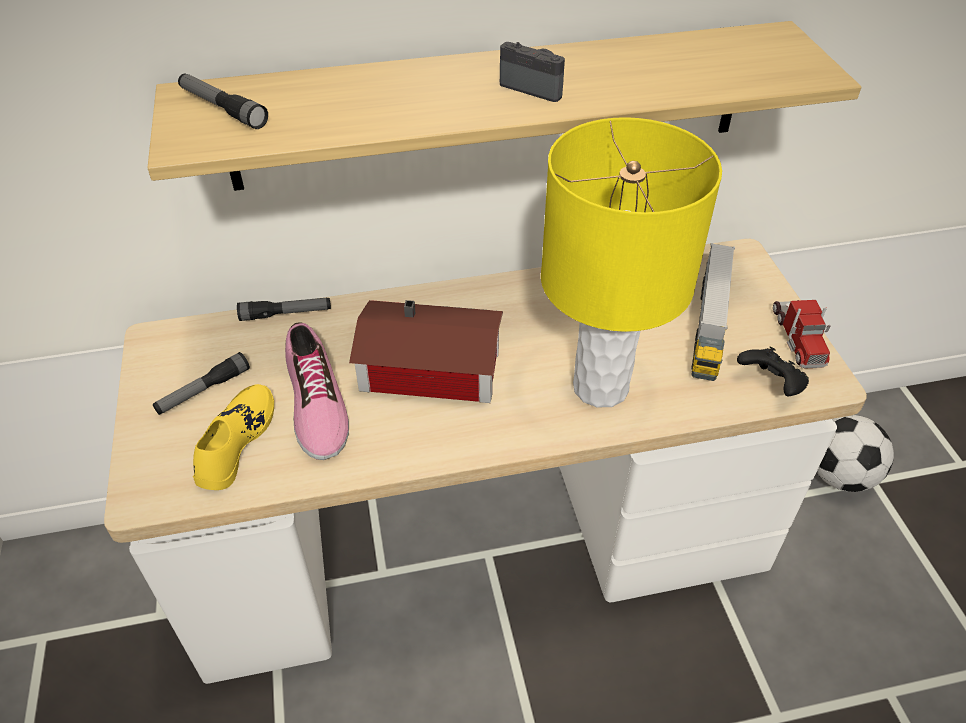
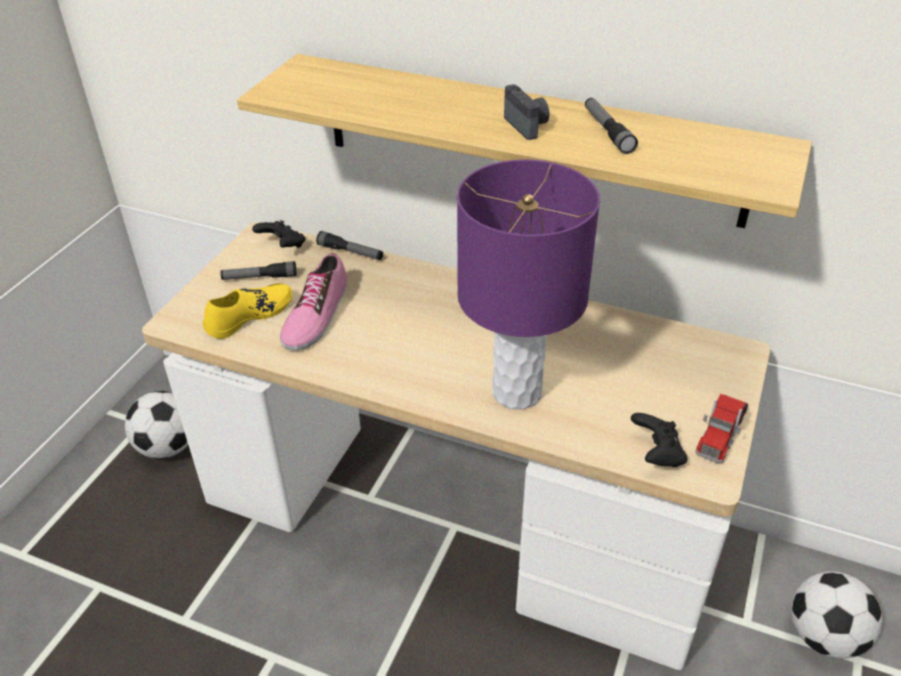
camera: 35 degrees right, 5 degrees down
flashlight [178,73,268,129] -> flashlight moved to [585,98,638,154]
toy house [349,300,503,403] -> none
yellow table lamp [541,117,722,408] -> purple table lamp [457,159,600,410]
toy truck [691,243,735,381] -> none
none -> football [125,391,188,459]
none -> black game controller [252,220,306,248]

